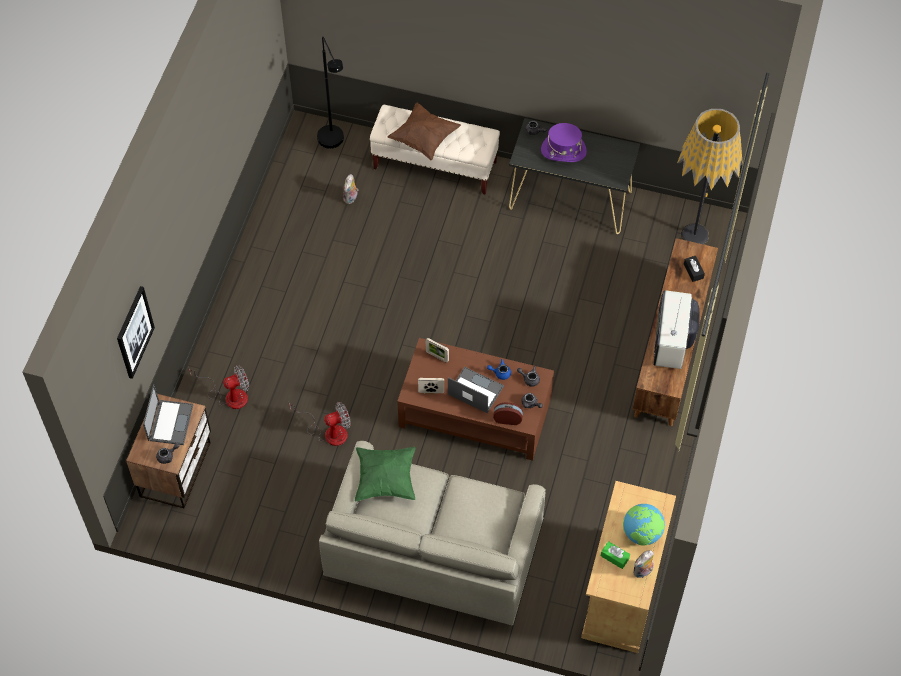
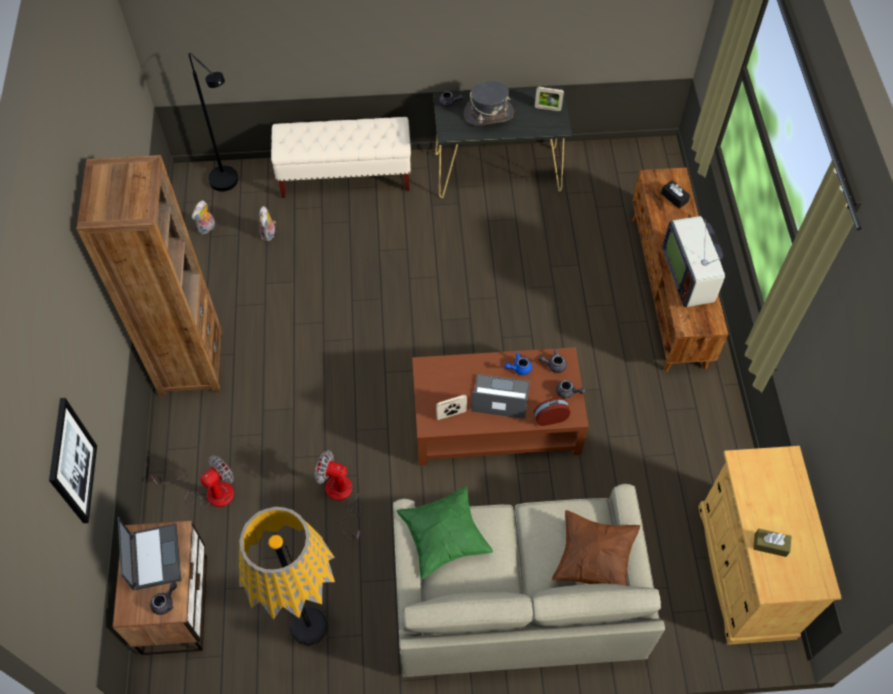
camera: 20 degrees left, 0 degrees up
fan [288,401,351,446] -> fan turned 120 degrees counterclockwise [315,450,362,540]
brown pillow [387,103,461,160] -> brown pillow moved to [552,510,640,586]
picture frame [426,338,449,363] -> picture frame moved to [535,87,564,111]
purple hat [541,123,587,162] -> grey hat [464,81,514,125]
green tissue box [601,541,630,569] -> brown tissue box [753,529,792,557]
globe [623,504,665,546] -> none
plush toy [633,550,654,578] -> plush toy moved to [192,201,215,234]
floor lamp [677,109,743,245] -> floor lamp moved to [239,507,335,646]
none -> brown bookcase [77,155,223,396]

